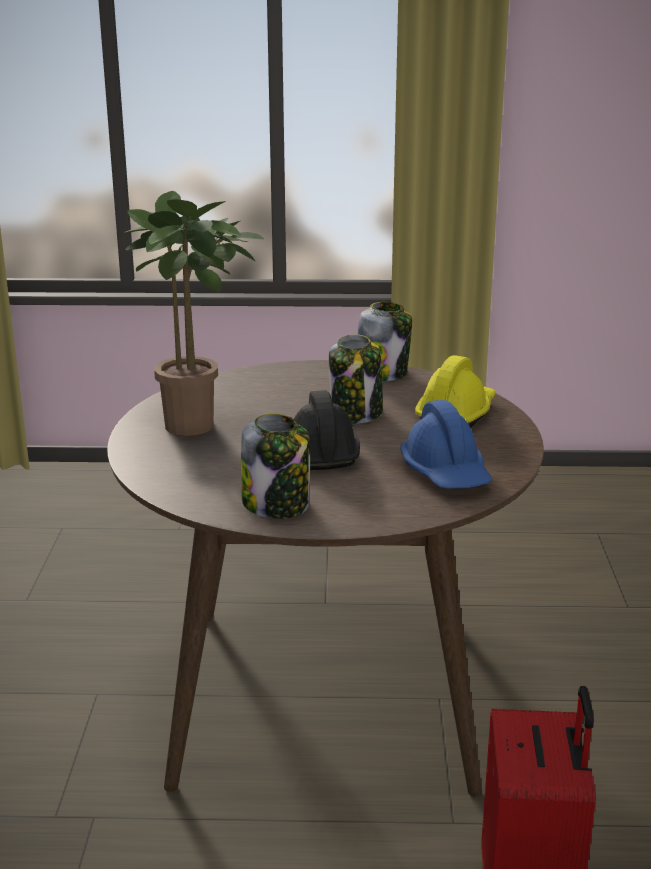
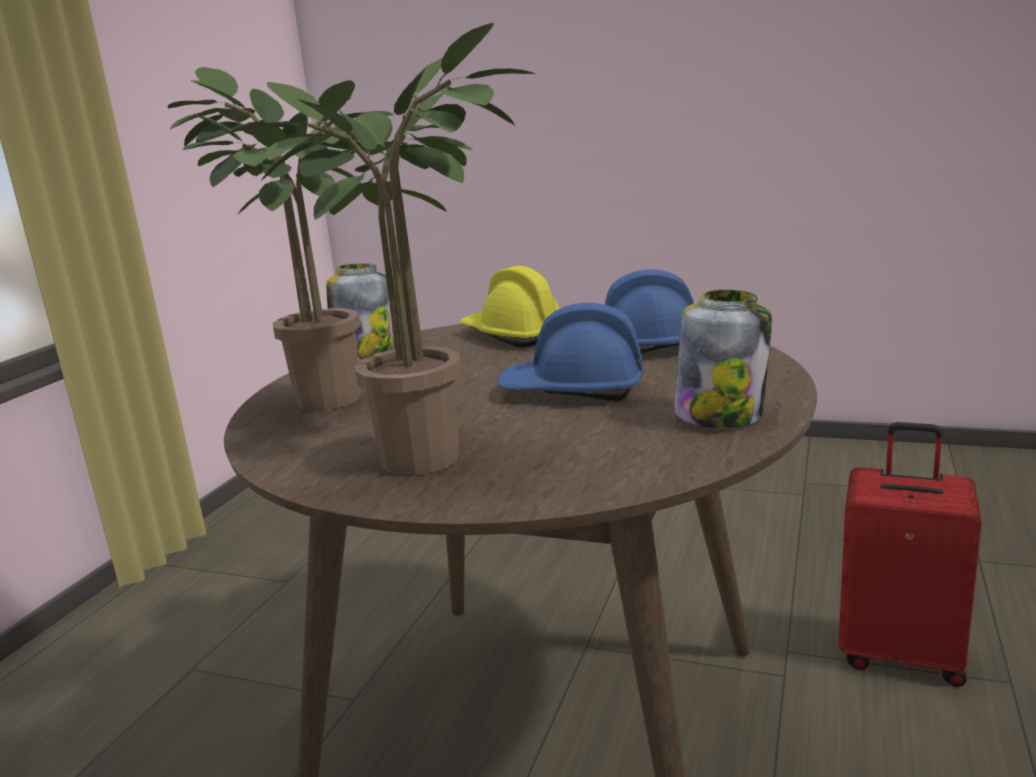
camera: 70 degrees left, 5 degrees down
black hard hat [294,390,360,470] -> blue hard hat [498,303,643,401]
jar [329,334,383,424] -> none
none -> potted plant [168,67,394,411]

